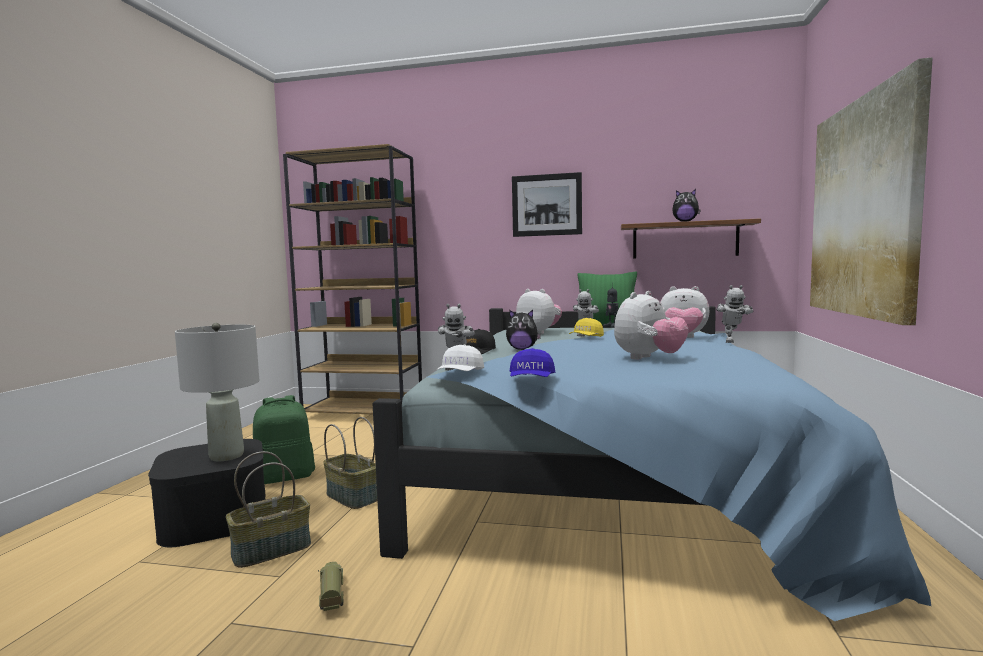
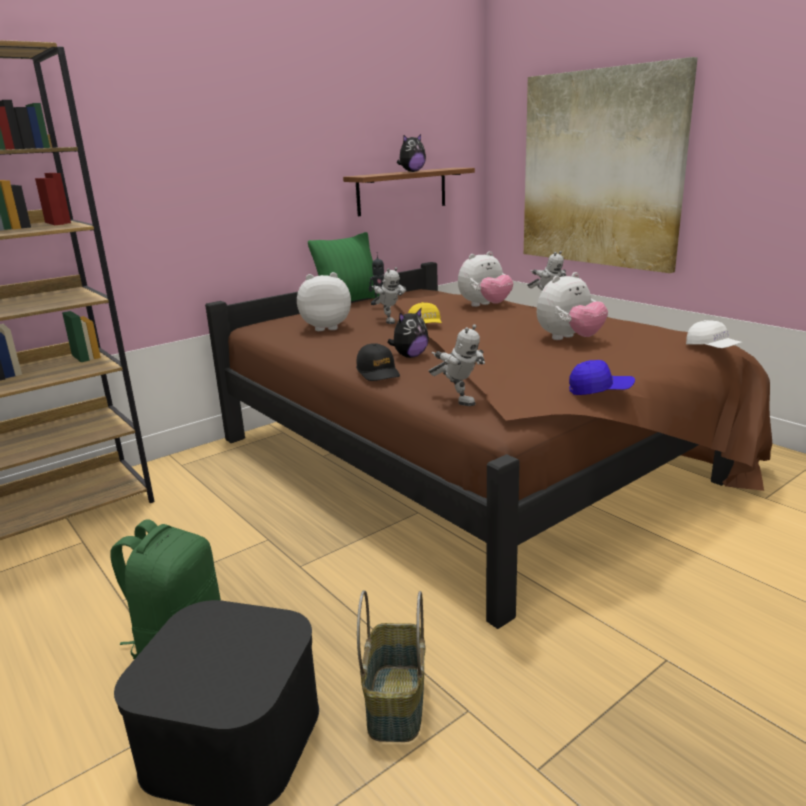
camera: 50 degrees left, 15 degrees up
grey table lamp [175,323,259,461] -> none
toy truck [318,562,344,611] -> none
basket [323,417,377,509] -> none
blue bed [372,306,931,621] -> brown bed [205,262,772,629]
white cap [437,344,484,371] -> white cap moved to [686,320,743,348]
blue cap [510,348,555,377] -> blue cap turned 45 degrees counterclockwise [569,360,635,395]
picture [512,172,582,237] -> none
plush toy [614,291,688,360] -> plush toy turned 60 degrees clockwise [537,272,608,340]

